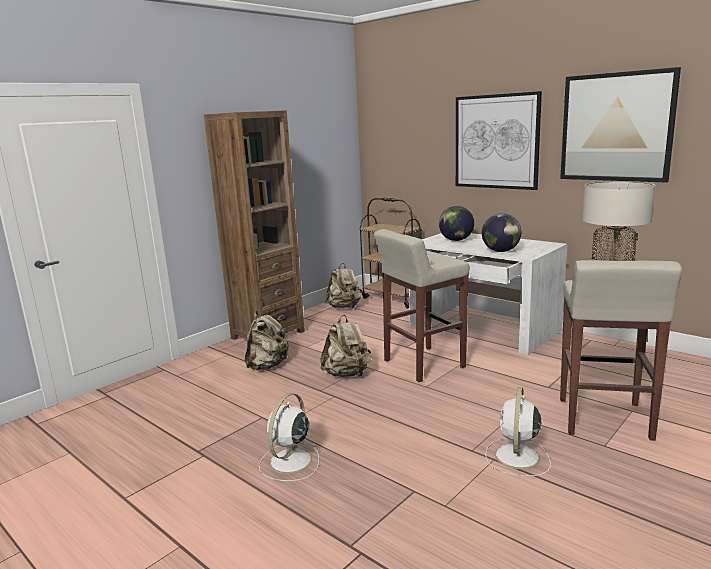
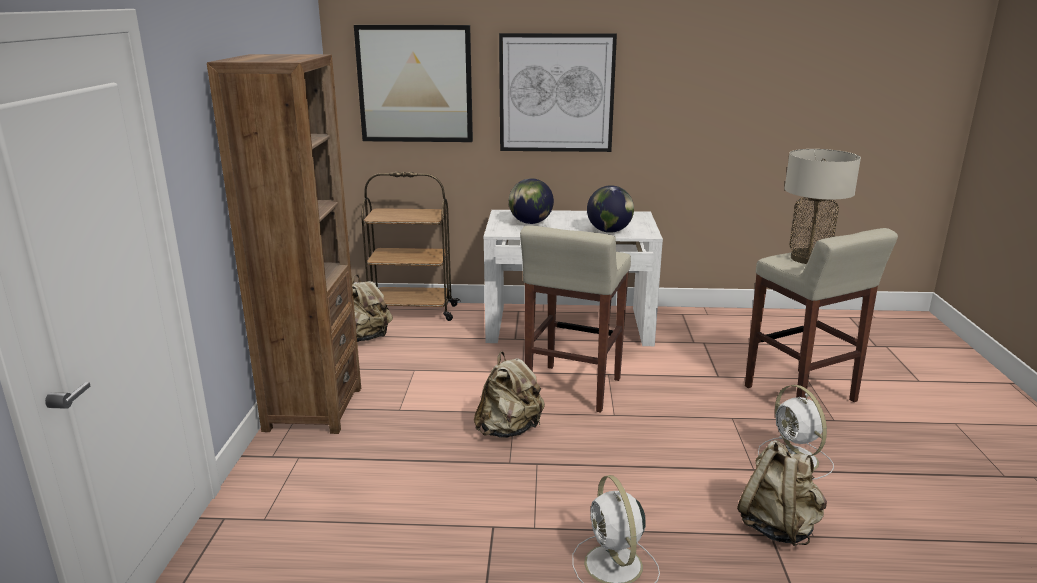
camera: 40 degrees left, 5 degrees up
beige backpack [245,311,289,370] -> beige backpack moved to [737,440,827,546]
picture [560,67,681,183] -> picture moved to [354,25,473,142]

